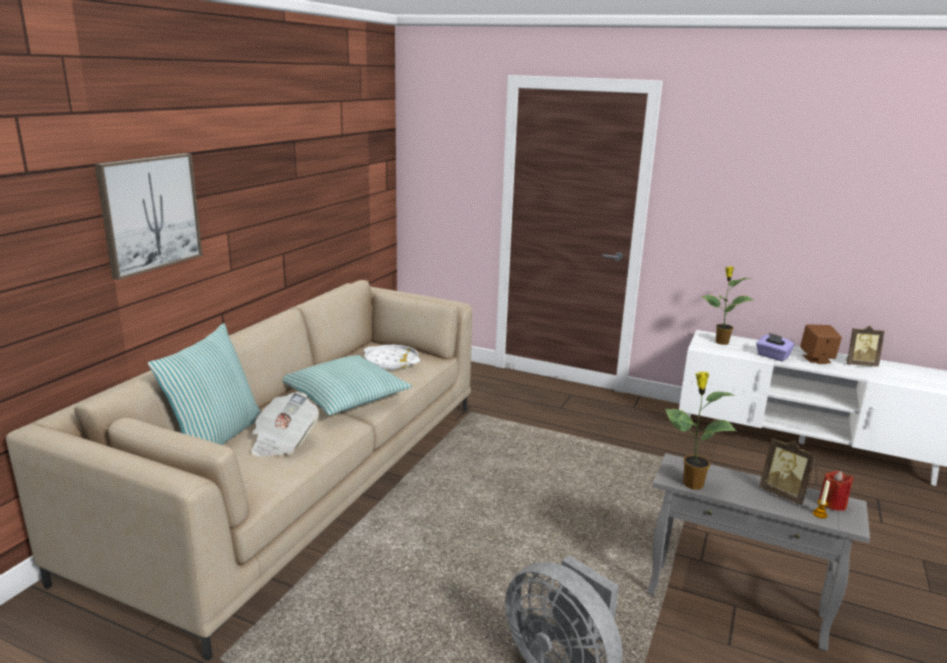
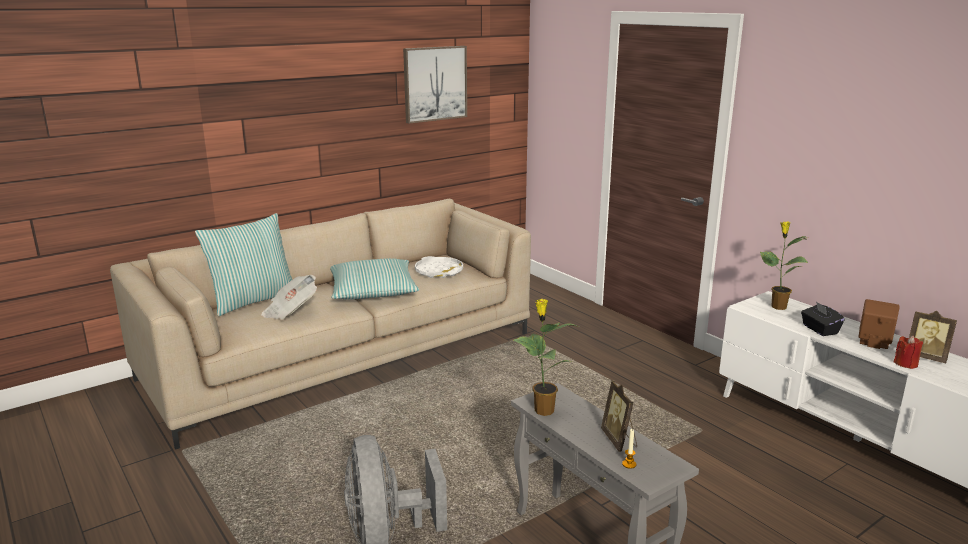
camera: 30 degrees right, 0 degrees up
picture [95,153,202,280] -> picture moved to [403,46,467,124]
purple tissue box [756,333,795,361] -> black tissue box [801,302,845,336]
red candle [819,471,854,511] -> red candle moved to [894,336,923,369]

